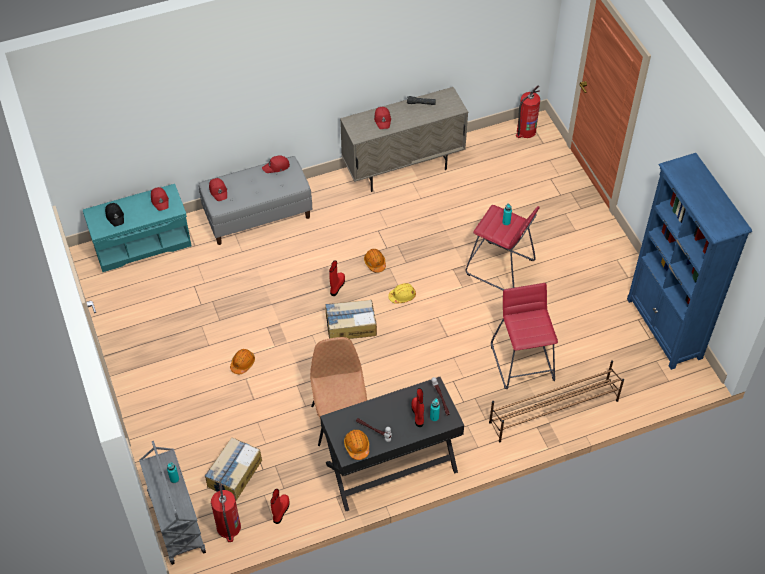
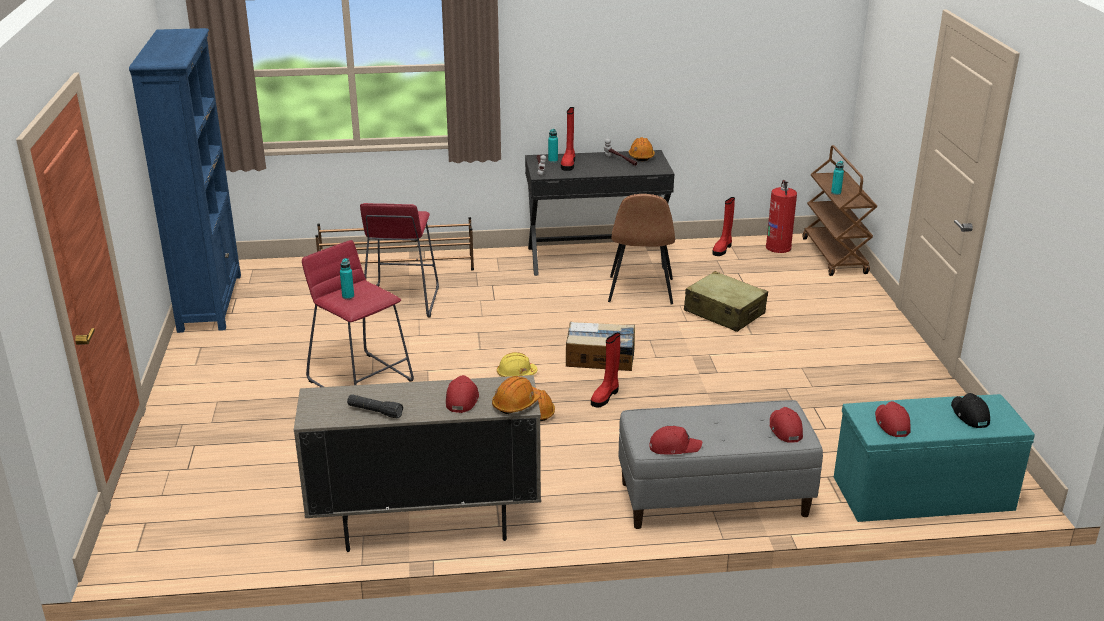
camera: 165 degrees left, 25 degrees down
grey cart [139,441,206,565] -> brown cart [803,145,877,276]
cardboard box [205,437,262,501] -> none
orange hard hat [230,349,255,374] -> orange hard hat moved to [492,376,541,414]
fire extinguisher [516,85,540,138] -> none
none -> beige suitcase [684,271,768,332]

